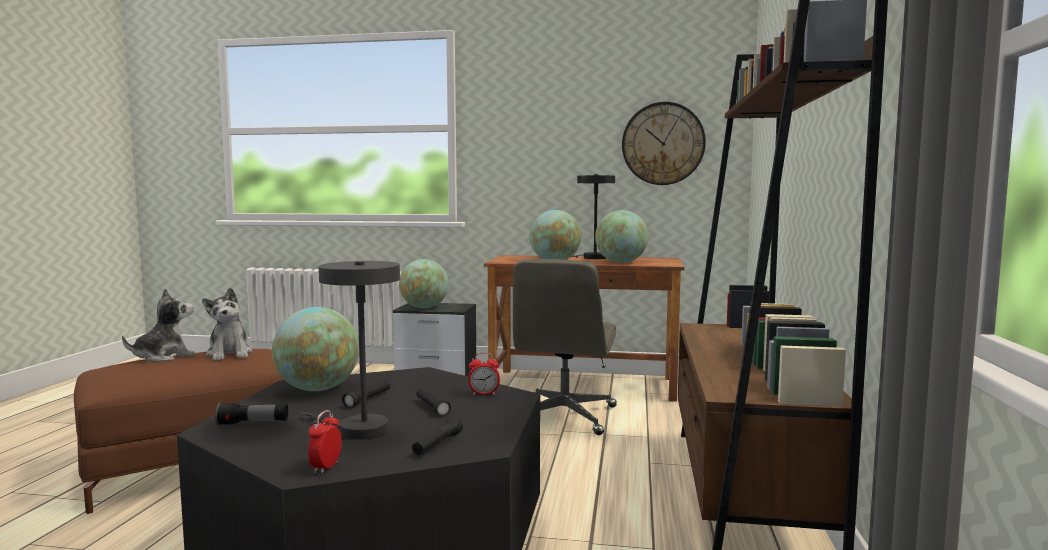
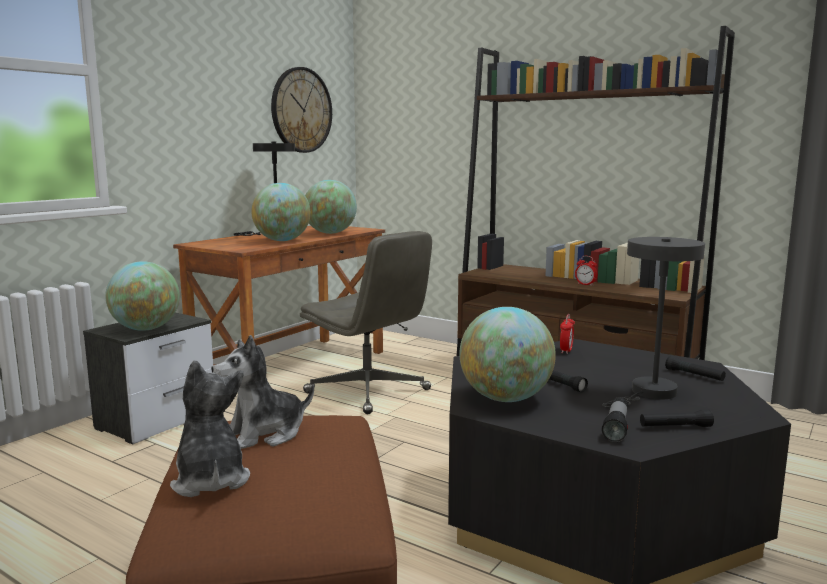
camera: 65 degrees left, 5 degrees up
plush toy [202,288,252,361] -> plush toy turned 150 degrees clockwise [211,335,314,449]
alarm clock [308,410,342,474] -> alarm clock moved to [575,256,597,286]
black flashlight [416,388,451,417] -> black flashlight moved to [640,410,714,427]

